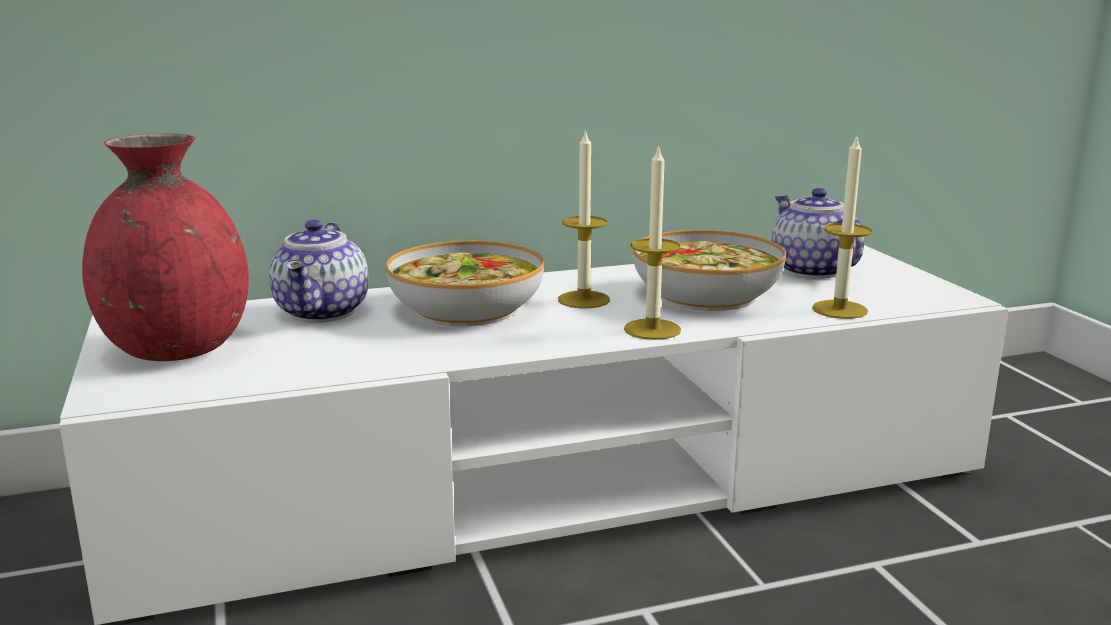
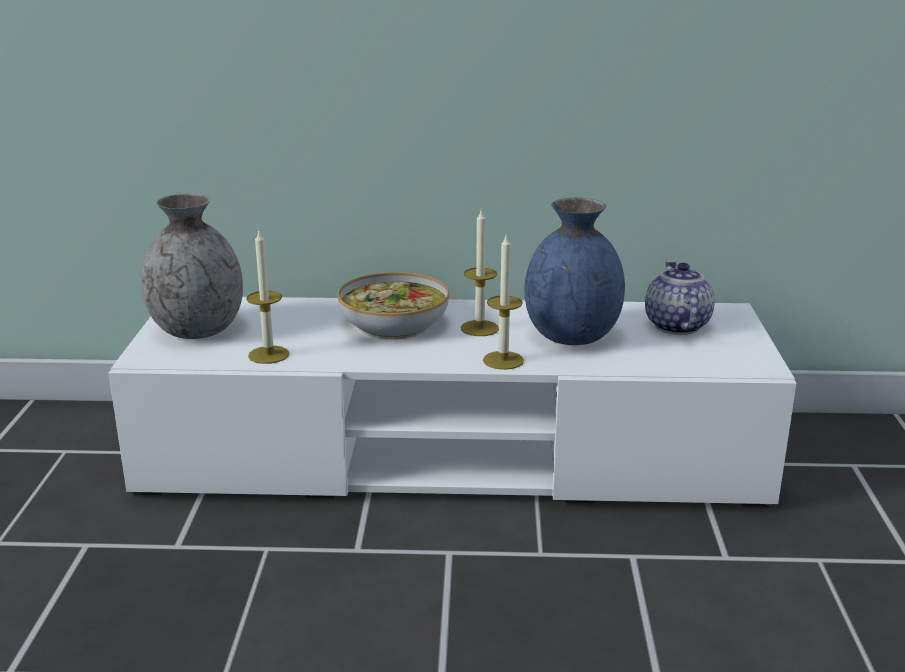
camera: 20 degrees right, 5 degrees up
red vase [82,133,249,361] -> grey vase [141,193,243,339]
teapot [269,220,368,322] -> none
bowl [633,230,786,311] -> blue vase [524,198,625,345]
candle [812,135,872,319] -> candle moved to [246,231,289,364]

